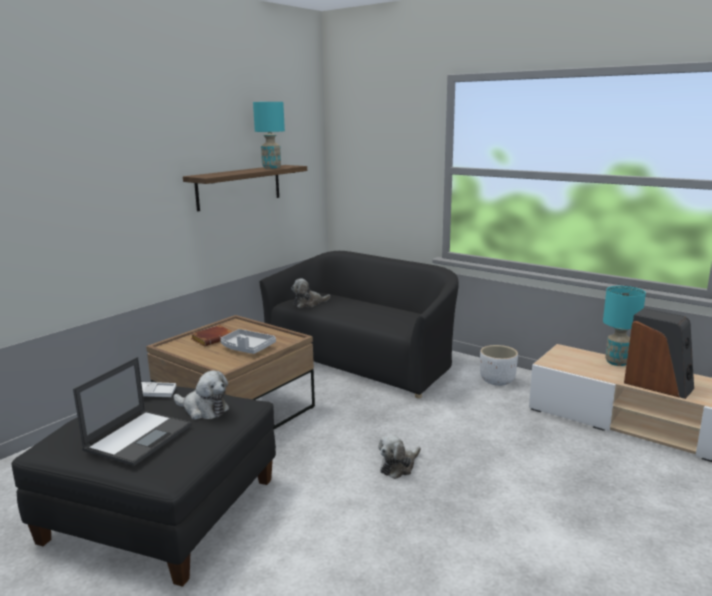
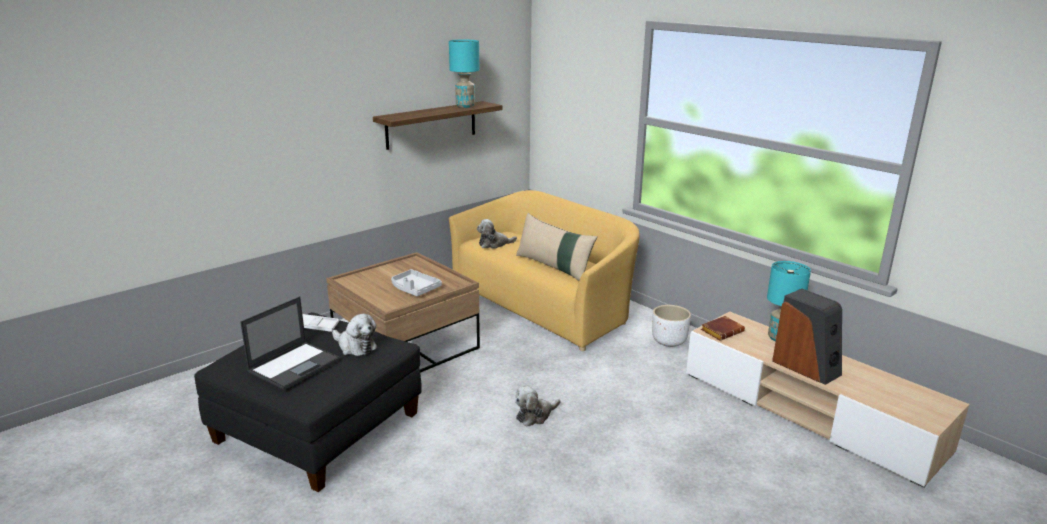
camera: 10 degrees right, 5 degrees up
brown book [191,325,233,346] -> brown book moved to [701,316,745,341]
black sofa [259,251,459,398] -> yellow sofa [449,190,640,351]
none -> beige pillow [516,213,597,281]

